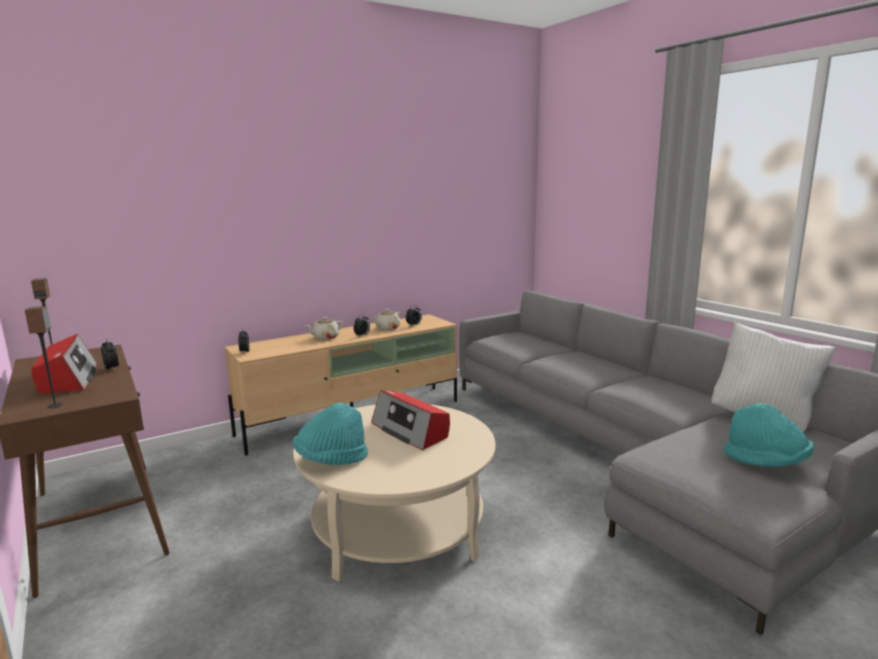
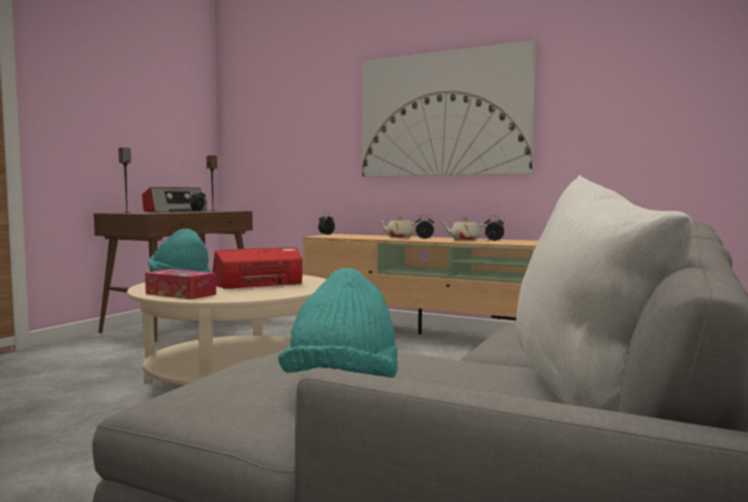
camera: 60 degrees right, 10 degrees down
radio [371,390,450,450] -> radio turned 45 degrees clockwise [212,247,303,289]
none -> tissue box [145,269,216,299]
none -> picture [362,40,536,177]

